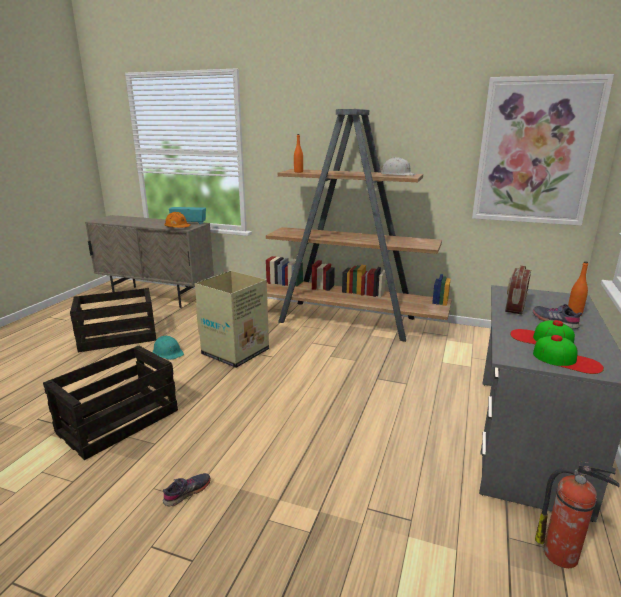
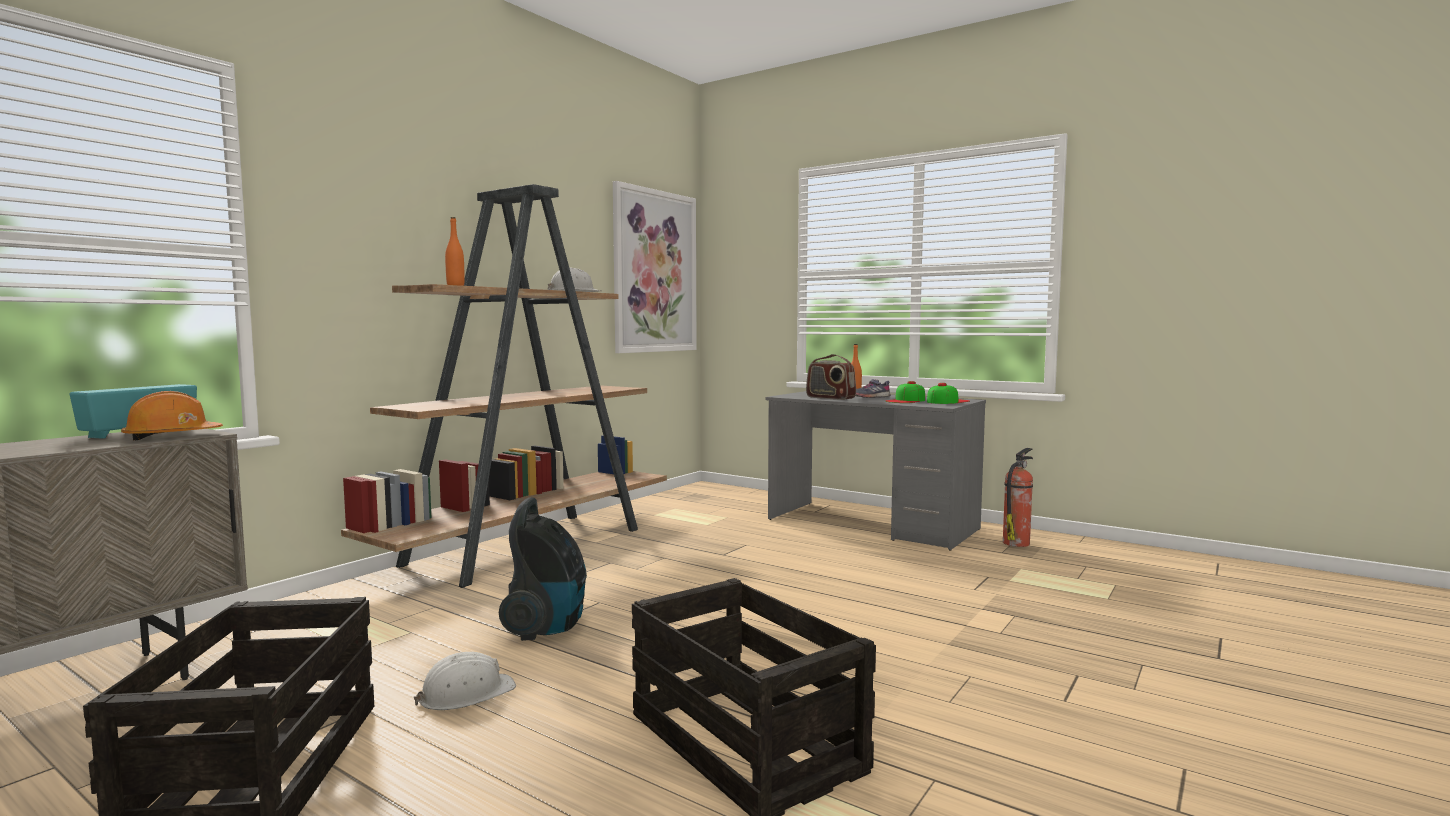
camera: 75 degrees left, 15 degrees down
turquoise hard hat [153,336,184,360] -> white hard hat [414,652,516,710]
grey shoe [163,473,211,507] -> none
cardboard box [195,271,269,368] -> vacuum cleaner [499,497,587,641]

